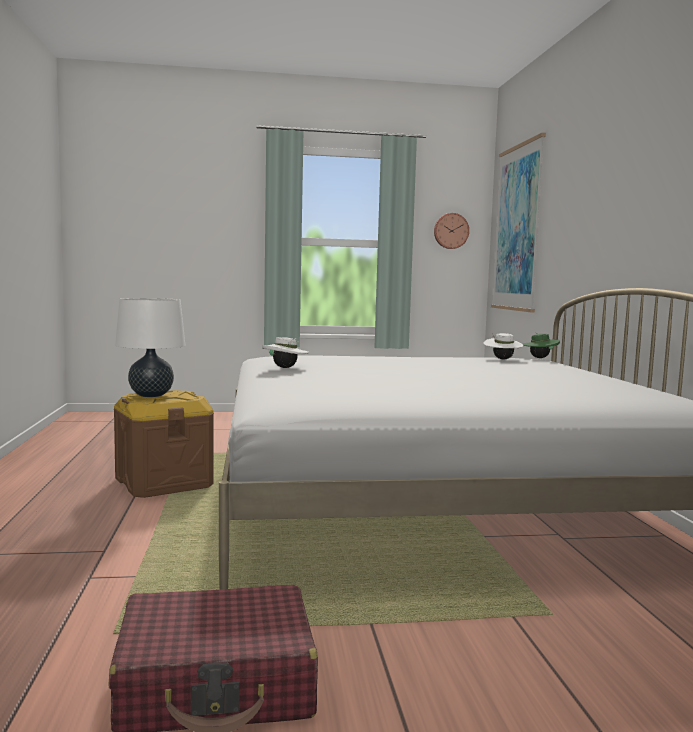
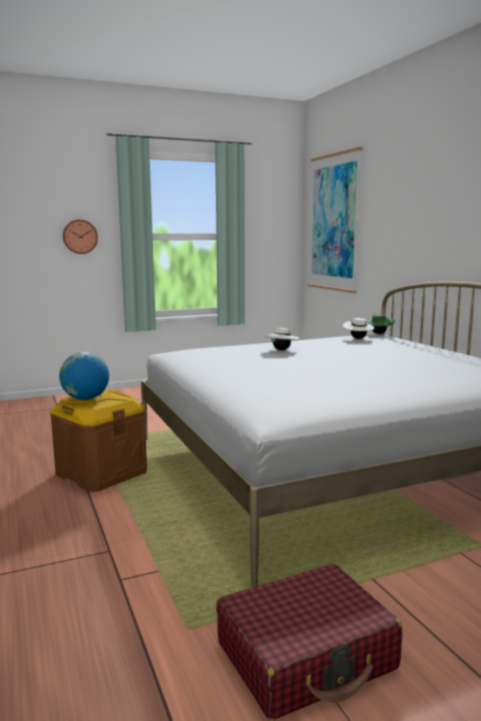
camera: 15 degrees left, 5 degrees up
white table lamp [115,298,185,397] -> globe [59,352,109,400]
white hat [262,337,309,368] -> white hat moved to [265,328,300,350]
wall clock [434,213,469,249] -> wall clock moved to [63,220,98,254]

